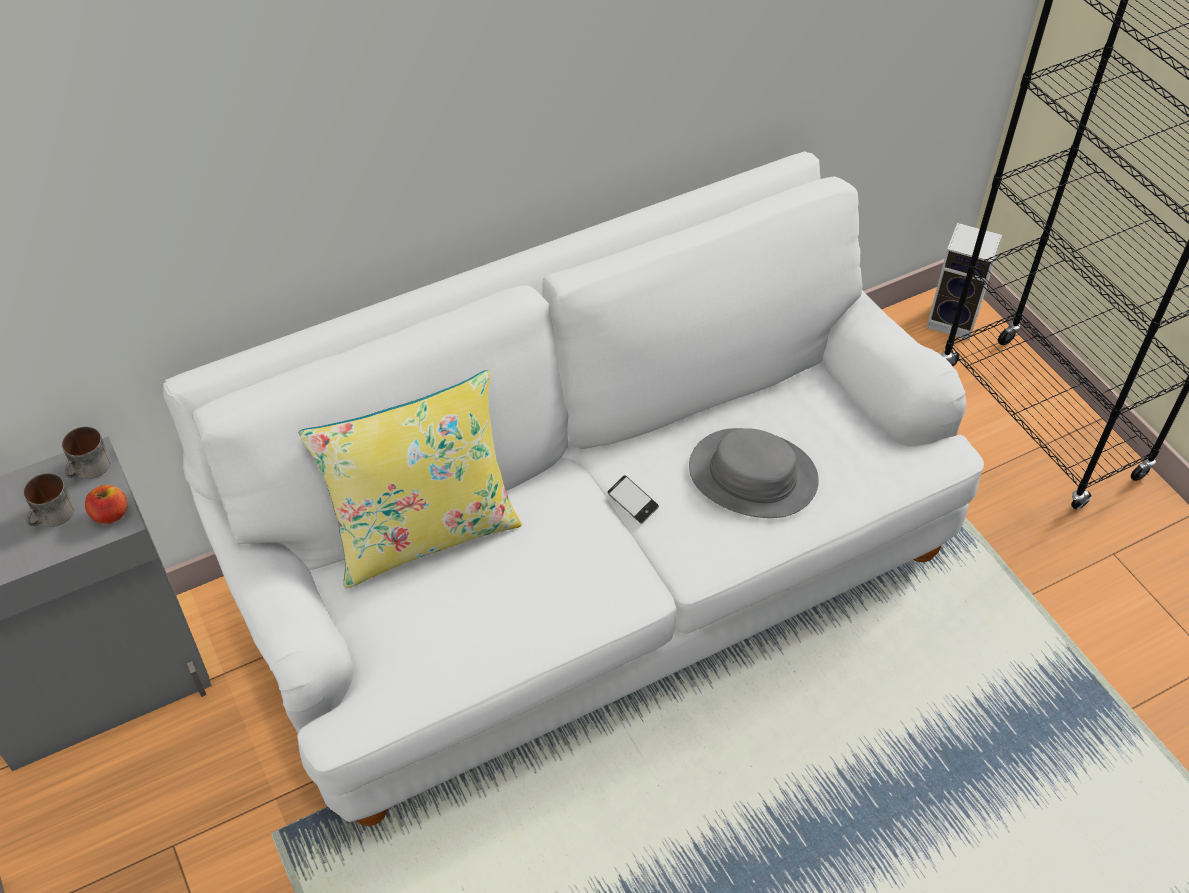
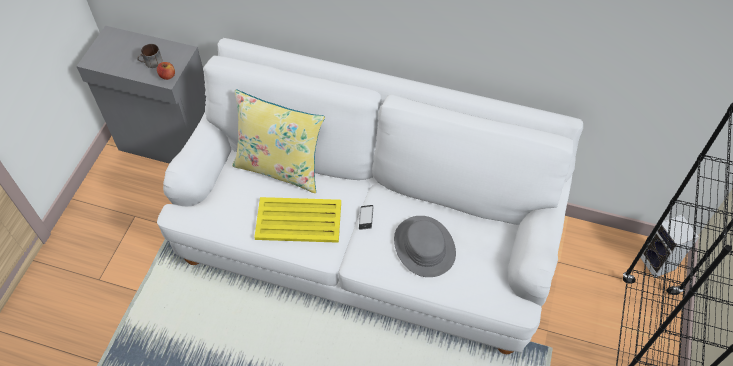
camera: 45 degrees right, 5 degrees up
mug [62,427,111,479] -> none
none -> yellow tray [254,197,341,243]

